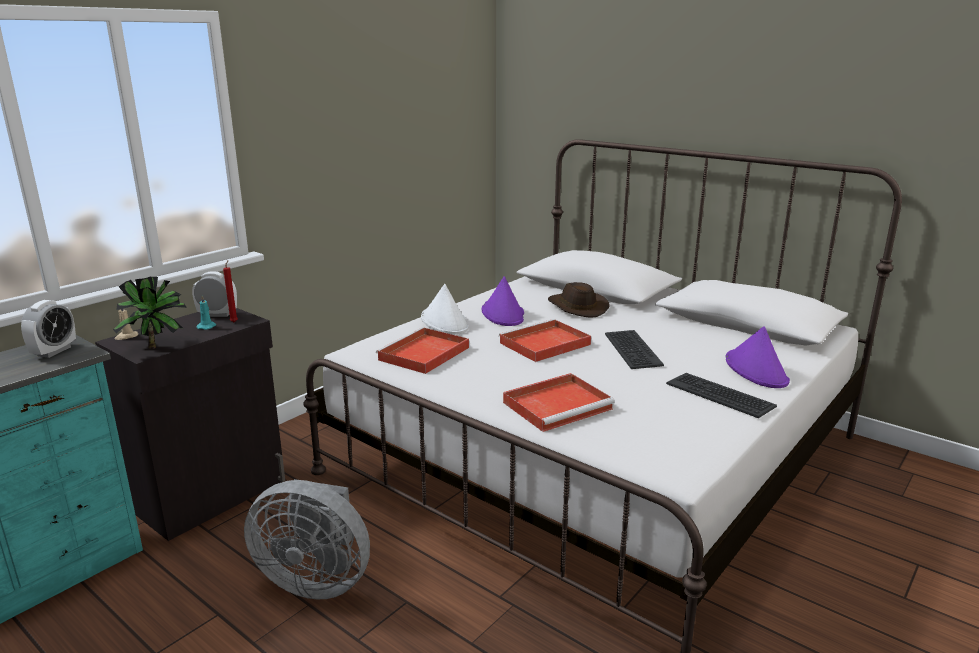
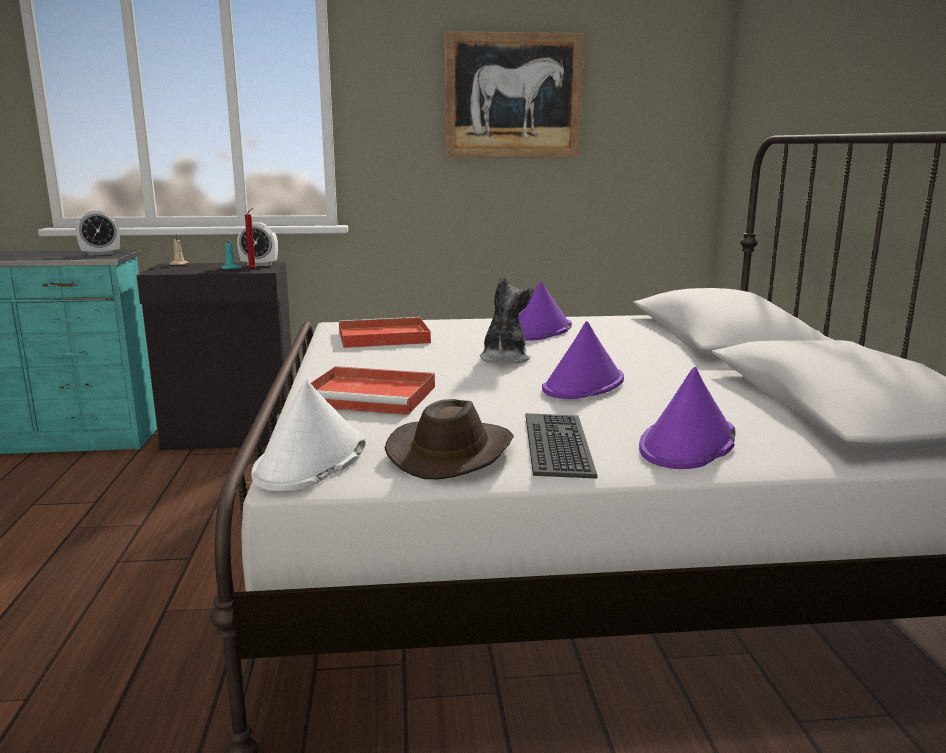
camera: 45 degrees right, 5 degrees down
potted plant [113,277,187,349] -> none
alarm clock [192,271,237,317] -> alarm clock turned 135 degrees clockwise [237,222,278,266]
grey fan [244,479,370,599] -> none
white hat [421,284,469,335] -> white hat moved to [251,380,366,491]
red tray [499,319,591,362] -> plush toy [480,276,533,363]
brown hat [548,282,610,317] -> brown hat moved to [385,399,514,479]
keyboard [605,330,664,369] -> purple hat [542,321,624,399]
none -> picture [444,31,584,157]

